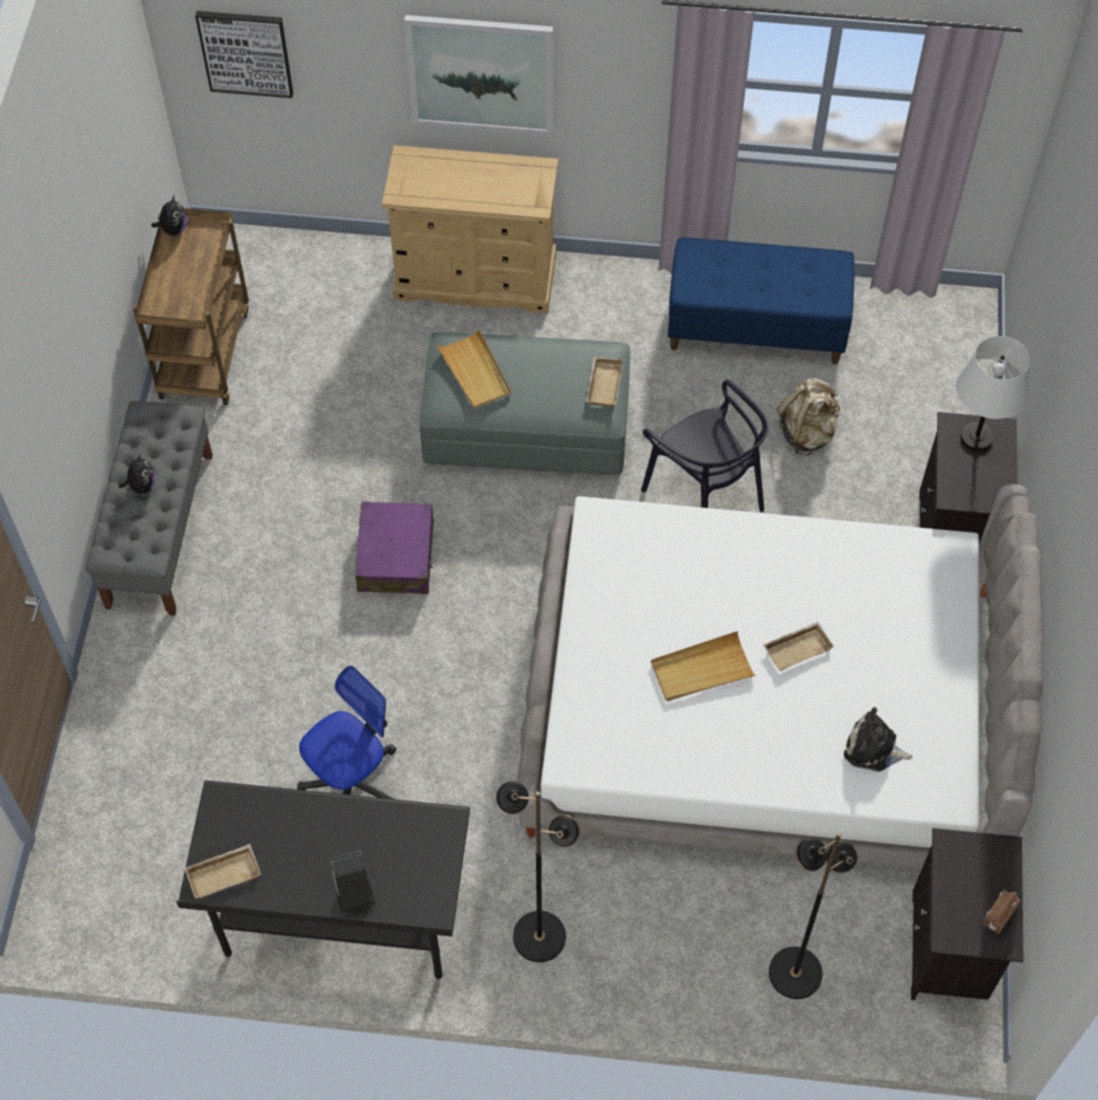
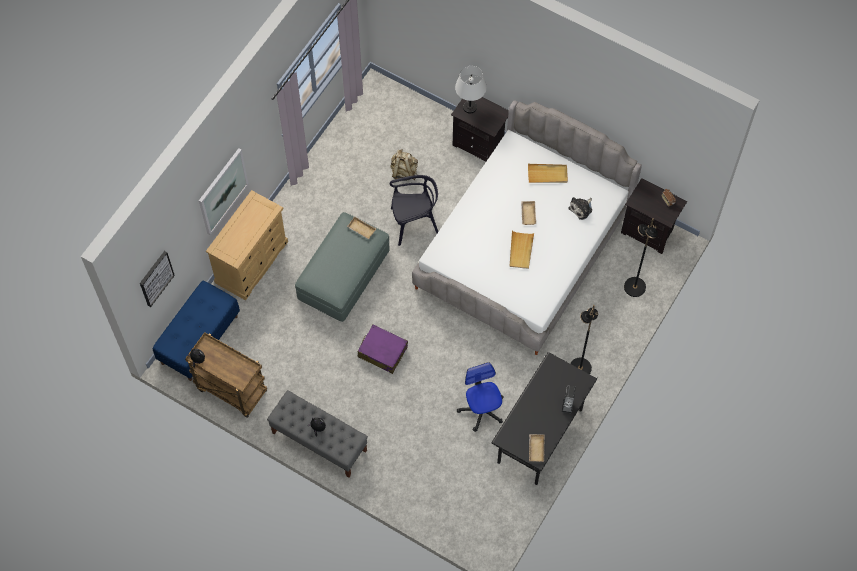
camera: 65 degrees left, 5 degrees up
beige tray [436,329,511,409] -> beige tray moved to [528,164,568,183]
blue bench [668,238,855,364] -> blue bench moved to [153,281,240,381]

